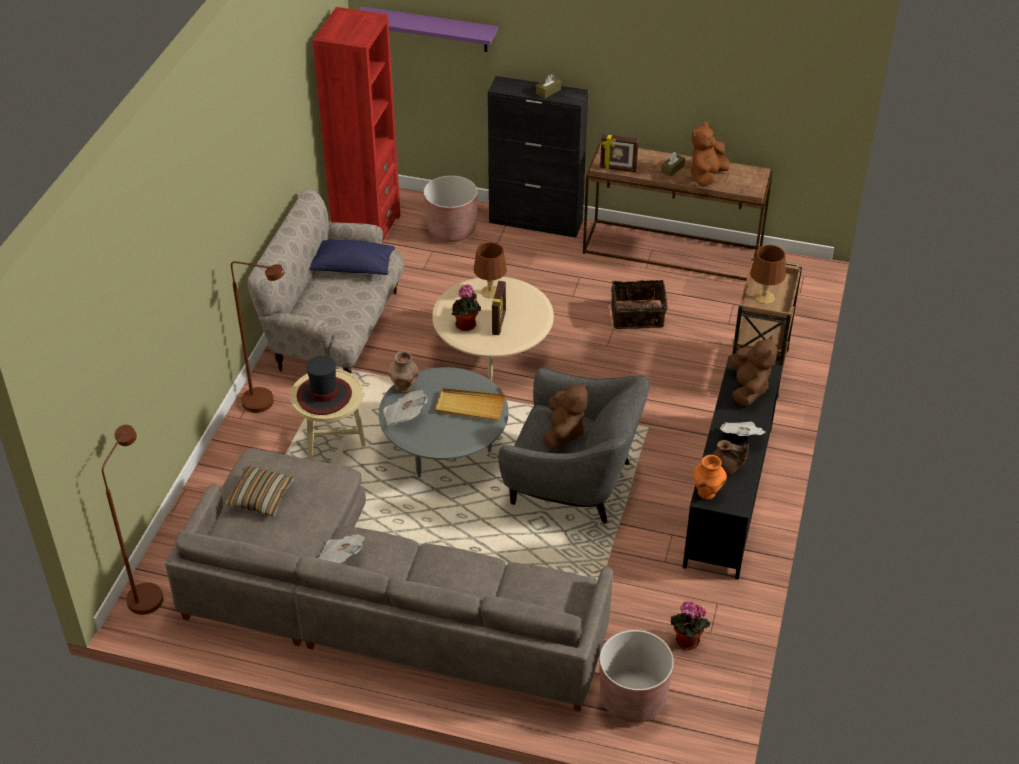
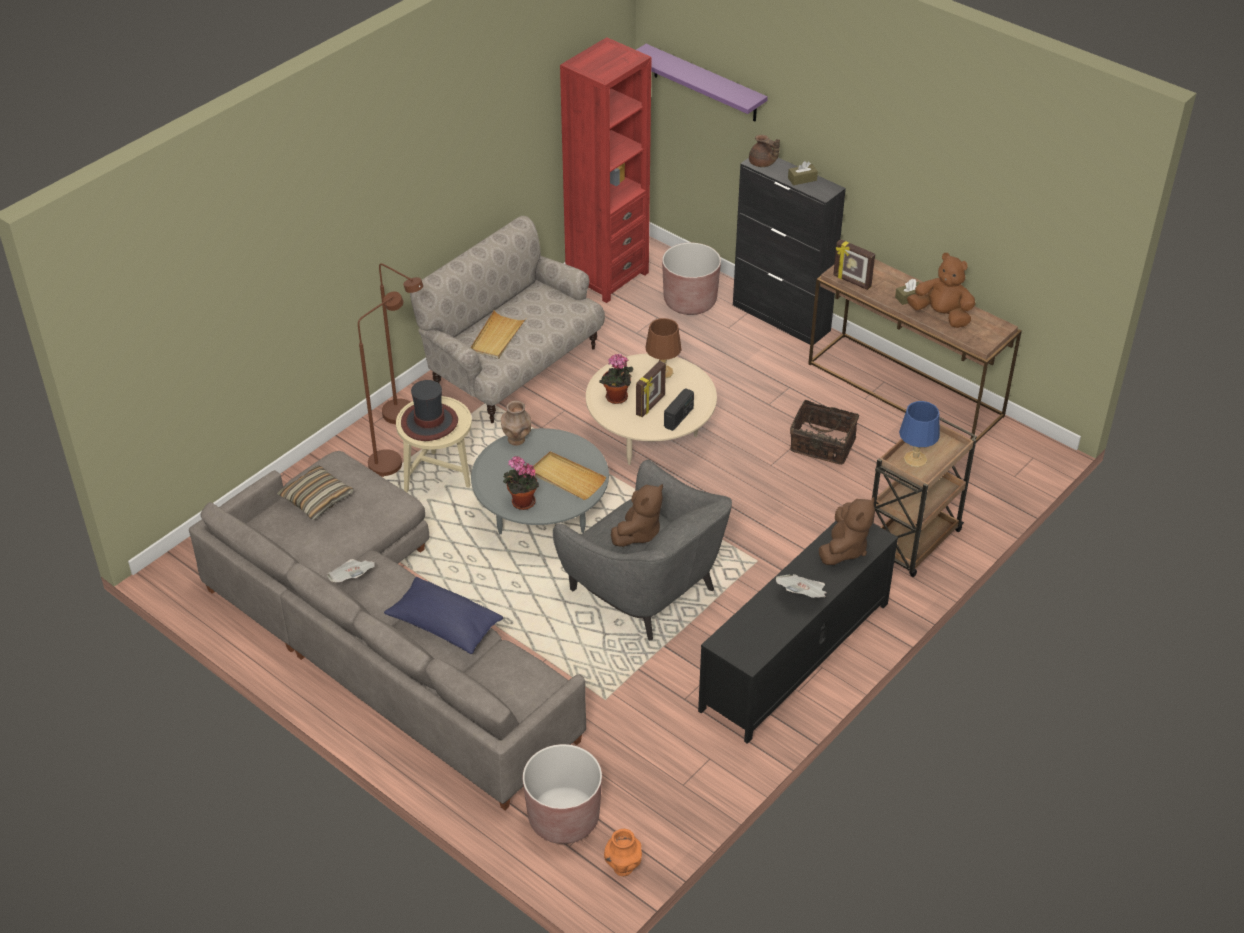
camera: 25 degrees right, 0 degrees up
brown floor lamp [102,425,164,615] -> brown floor lamp moved to [358,292,403,477]
blue pillow [309,240,395,275] -> blue pillow moved to [384,577,503,654]
newspaper [383,390,427,425] -> none
potted plant [670,601,710,650] -> potted plant moved to [503,456,539,510]
brown plush toy [691,122,729,187] -> brown plush toy turned 60 degrees clockwise [907,253,975,328]
orange vase [693,455,727,500] -> orange vase moved to [604,829,642,877]
brown teapot [712,440,749,475] -> brown teapot moved to [749,135,780,167]
brown table lamp [750,245,786,304] -> blue table lamp [899,401,940,467]
none -> beige tray [470,310,526,359]
none -> radio [664,389,694,431]

